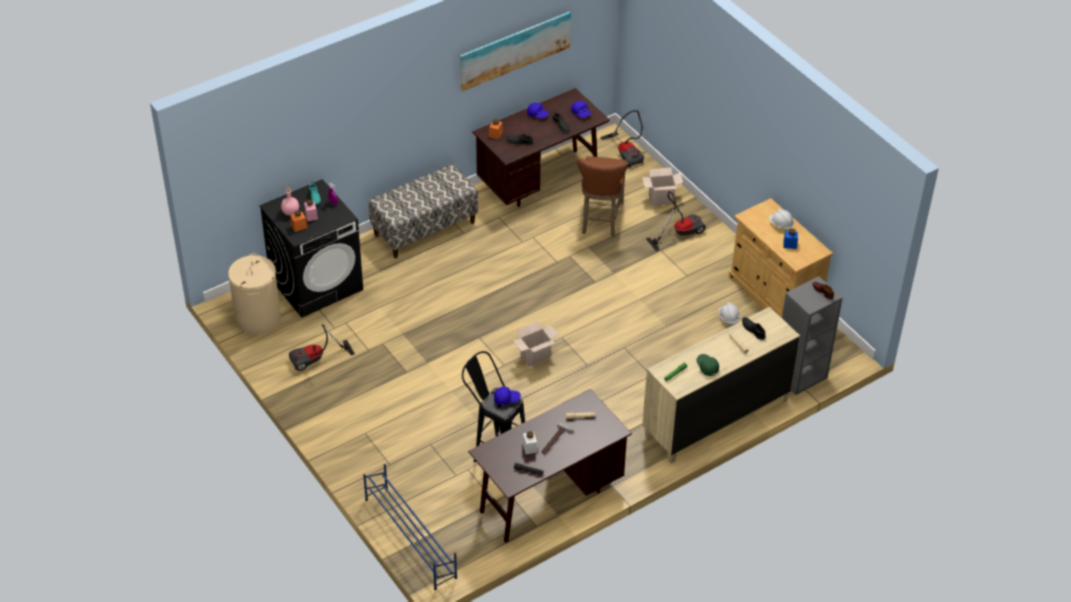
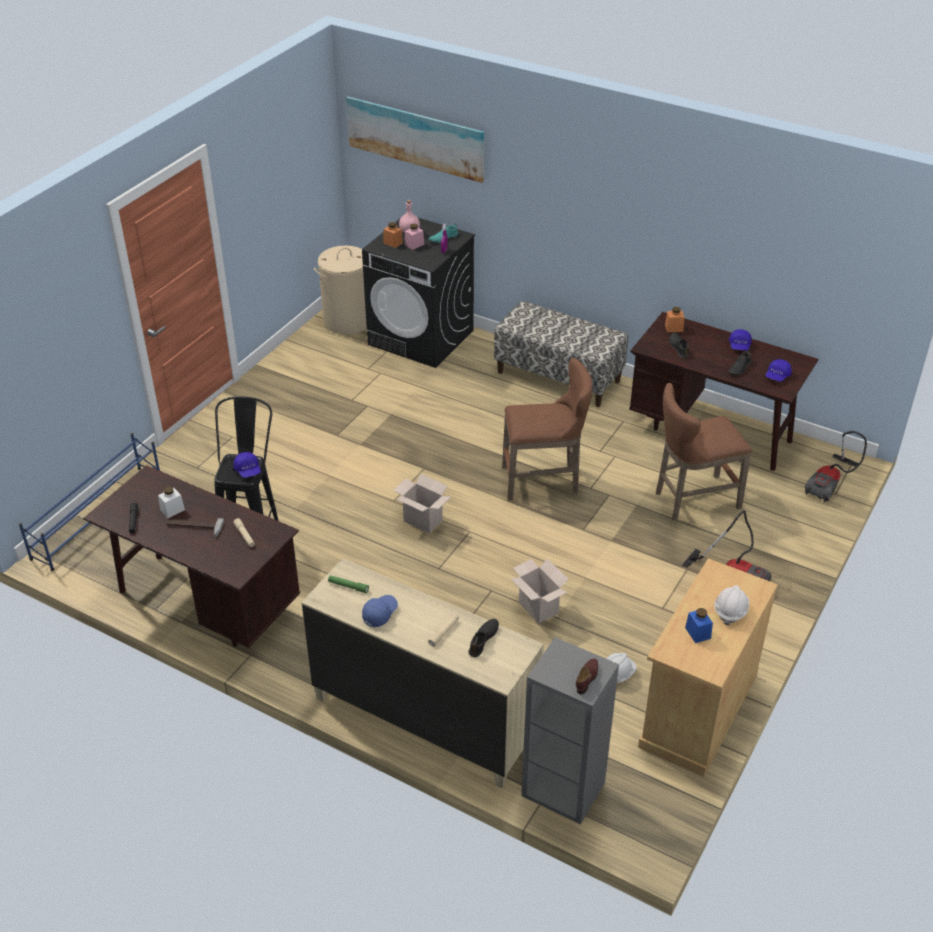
camera: 65 degrees right, 5 degrees down
vacuum cleaner [289,324,355,371] -> none
picture [460,12,571,92] -> picture moved to [346,97,484,183]
cardboard box [642,168,683,206] -> cardboard box moved to [511,559,568,623]
green cap [696,354,719,376] -> blue cap [362,595,398,627]
none -> brown stool [502,358,593,501]

